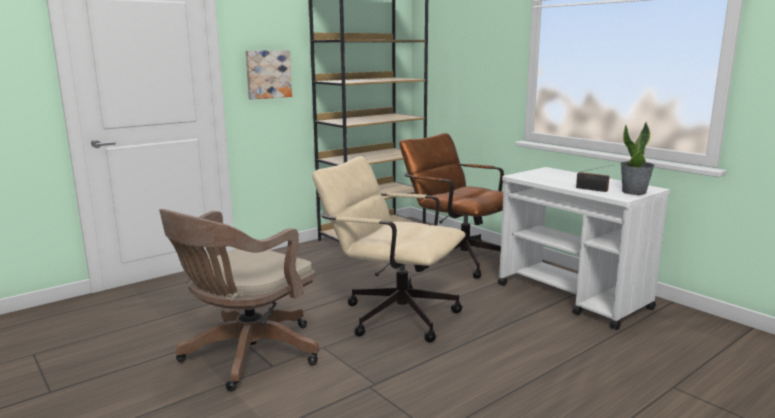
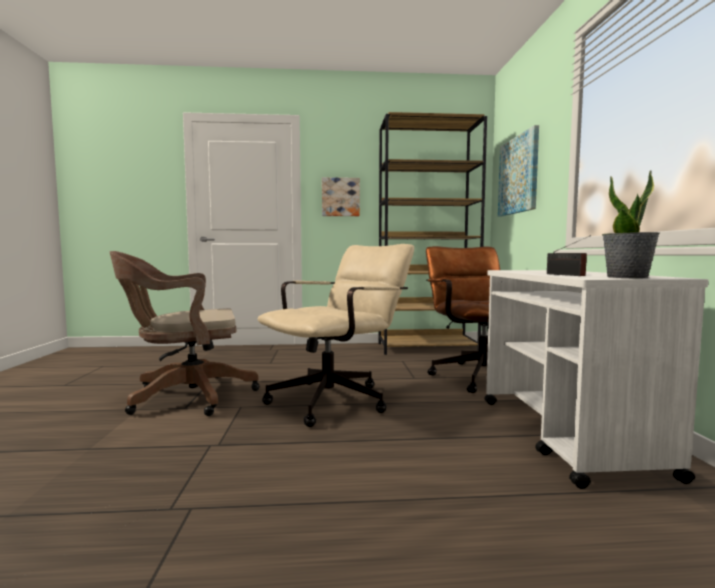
camera: 35 degrees right, 10 degrees down
beige office chair [312,156,466,343] -> beige office chair turned 75 degrees clockwise [258,244,414,427]
none -> picture [498,125,539,217]

